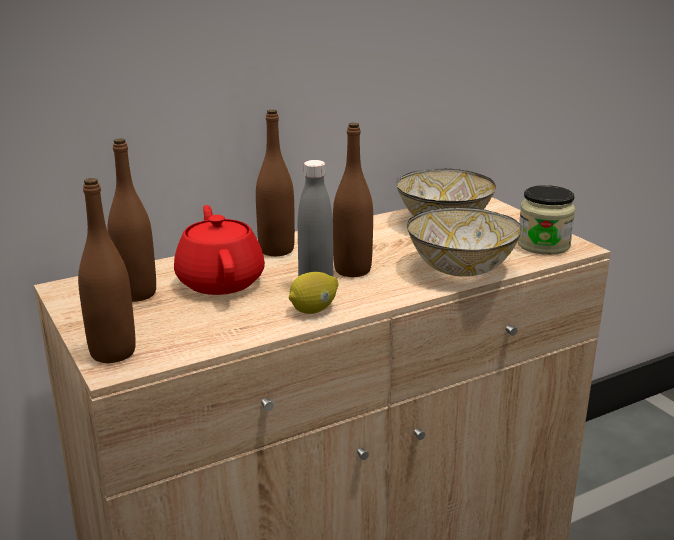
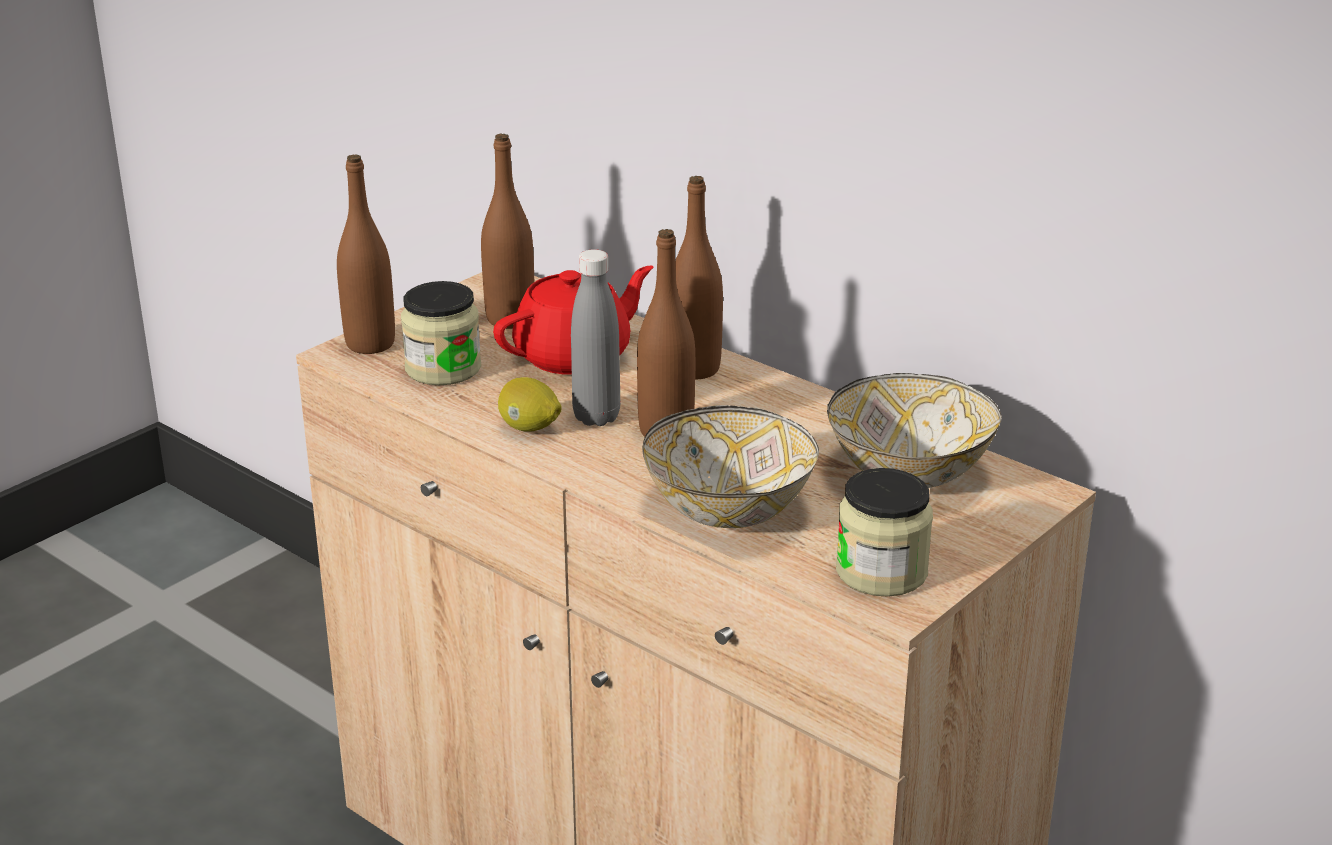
camera: 70 degrees right, 5 degrees up
none -> jar [401,281,481,385]

